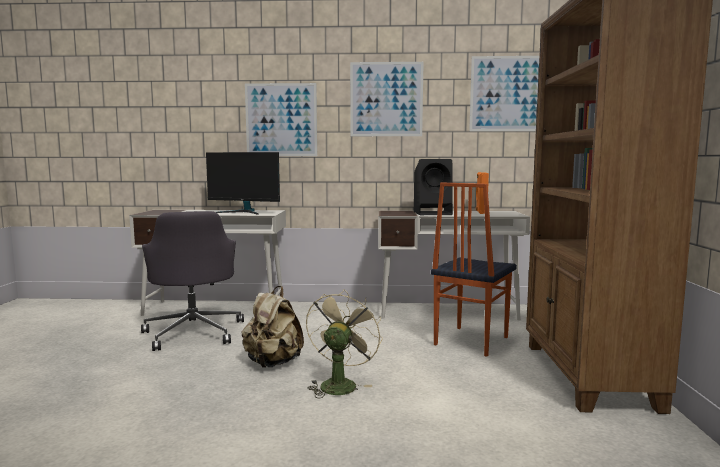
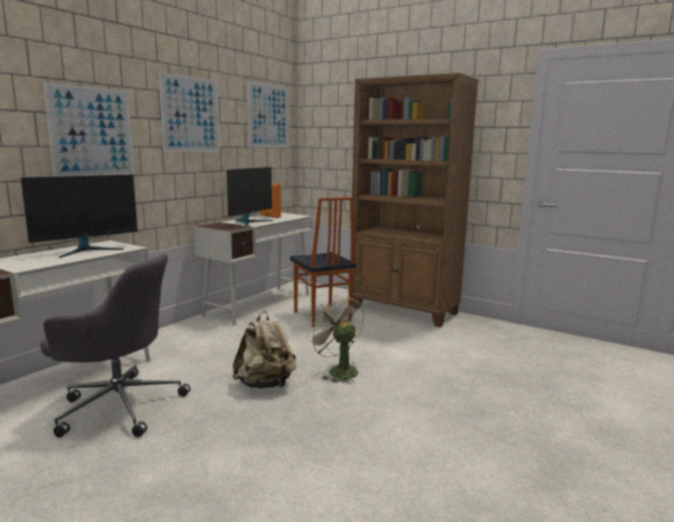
camera: 60 degrees left, 5 degrees up
black speaker [414,159,453,215] -> monitor [227,167,273,227]

